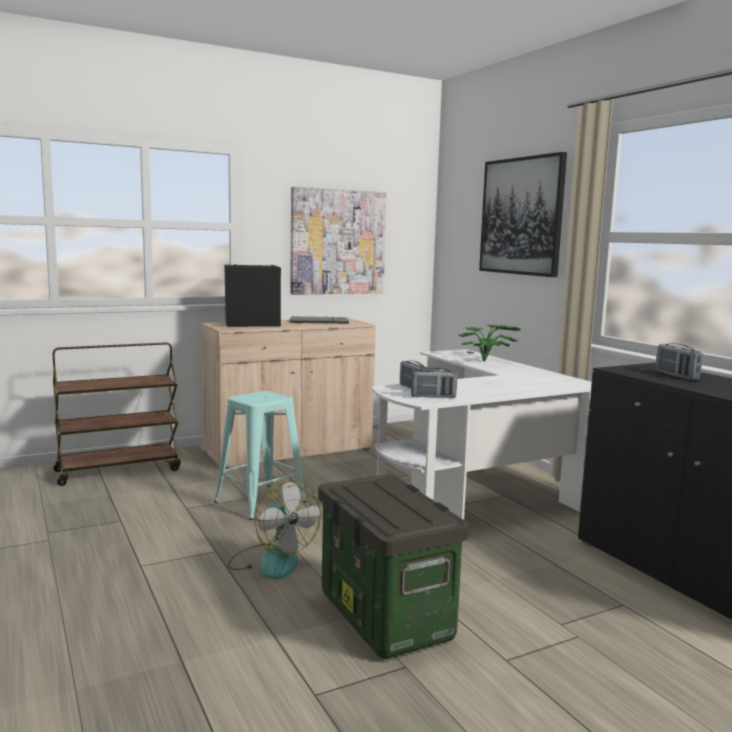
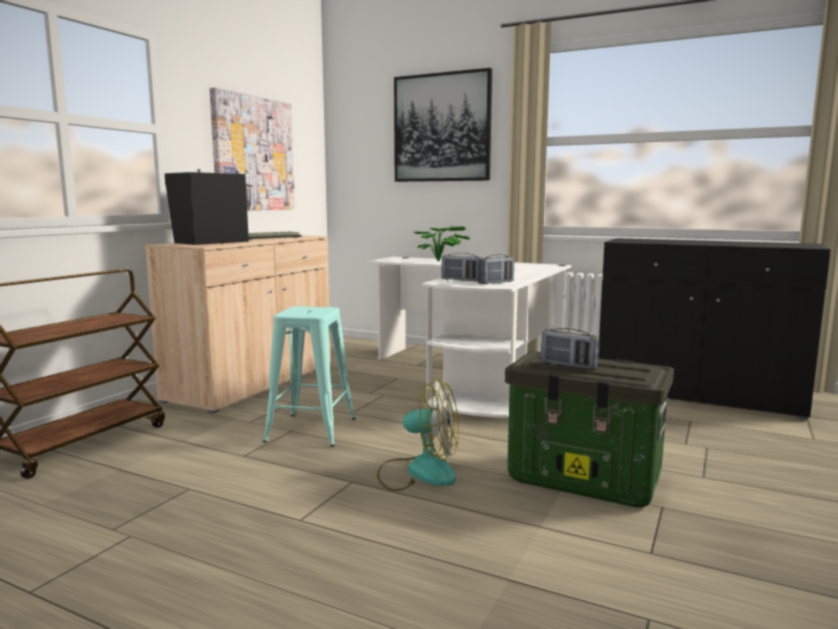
camera: 35 degrees left, 0 degrees up
radio [655,343,703,380] -> radio moved to [541,328,599,369]

